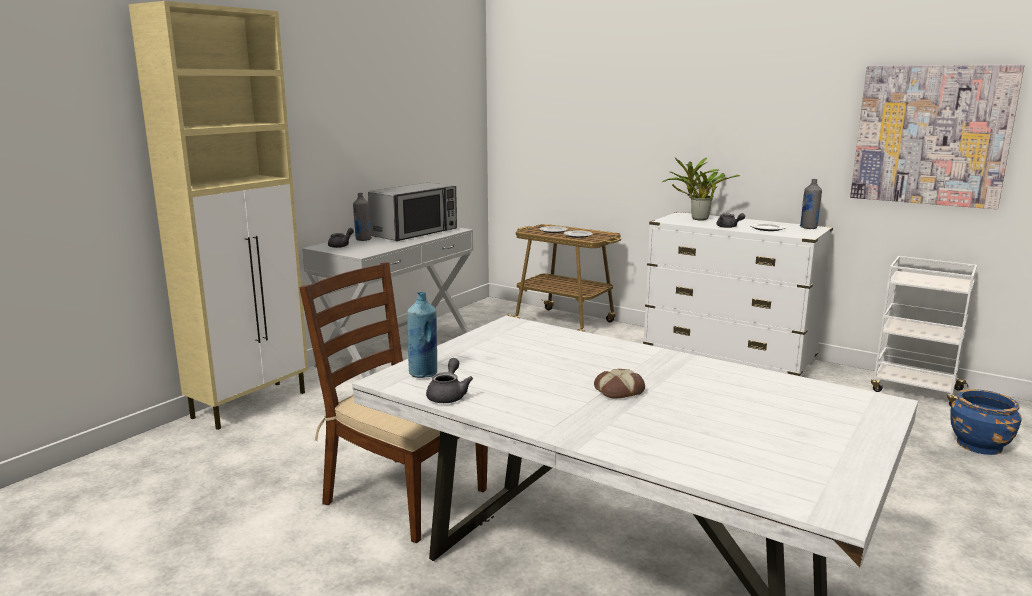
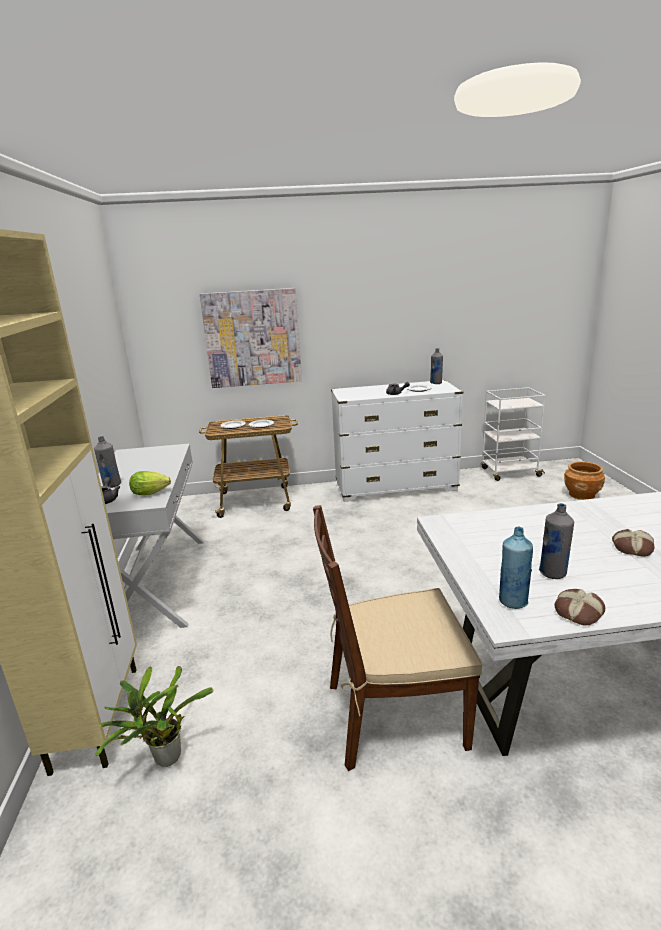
camera: 40 degrees left, 5 degrees up
microwave [368,183,457,241] -> none
grey teapot [426,358,473,403] -> bread [555,589,605,625]
potted plant [663,157,740,220] -> potted plant moved to [95,666,213,767]
picture [850,64,1024,209] -> picture moved to [200,288,302,388]
blue planter [950,389,1022,455] -> brown planter [564,462,605,500]
none -> lettuce [129,471,171,495]
none -> grey bottle [539,503,574,579]

